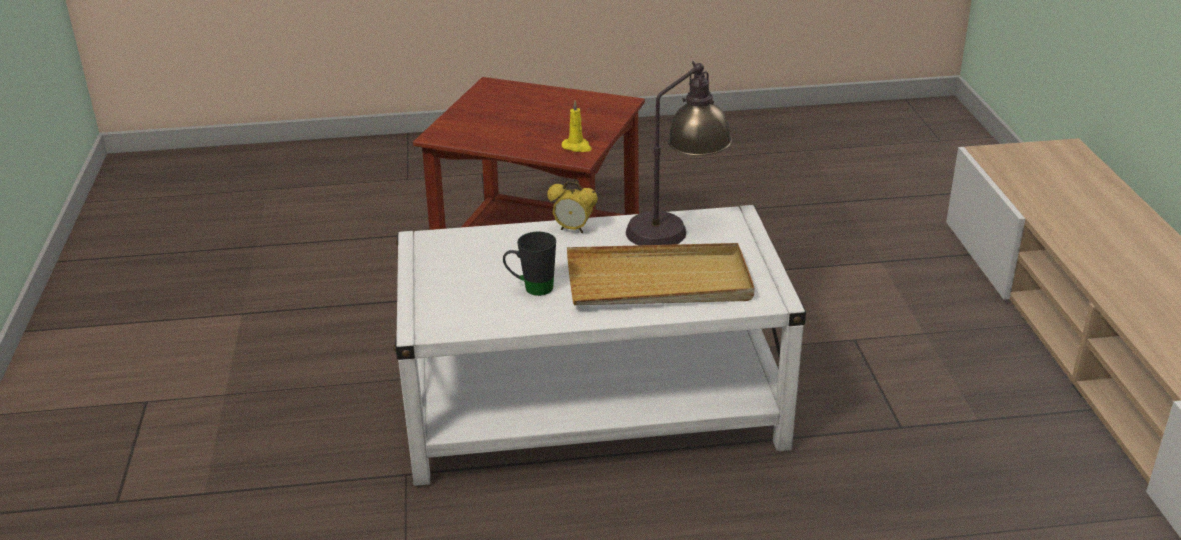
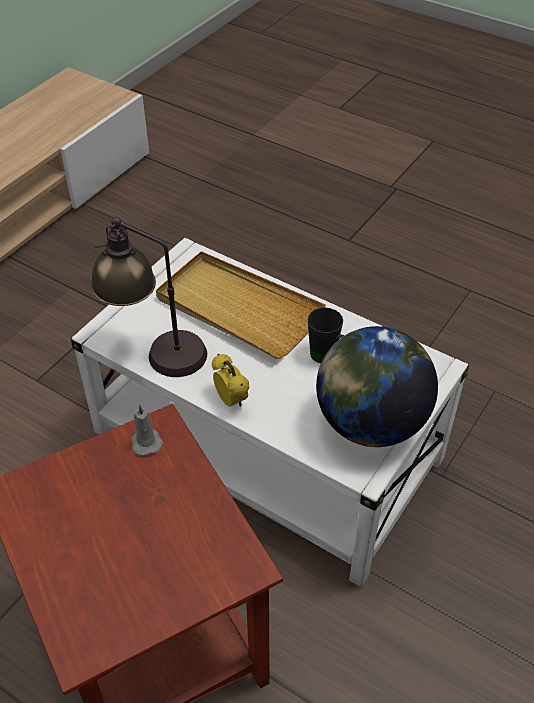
camera: 140 degrees left, 15 degrees up
yellow candle [562,100,592,152] -> grey candle [131,404,163,456]
none -> globe [316,326,438,447]

